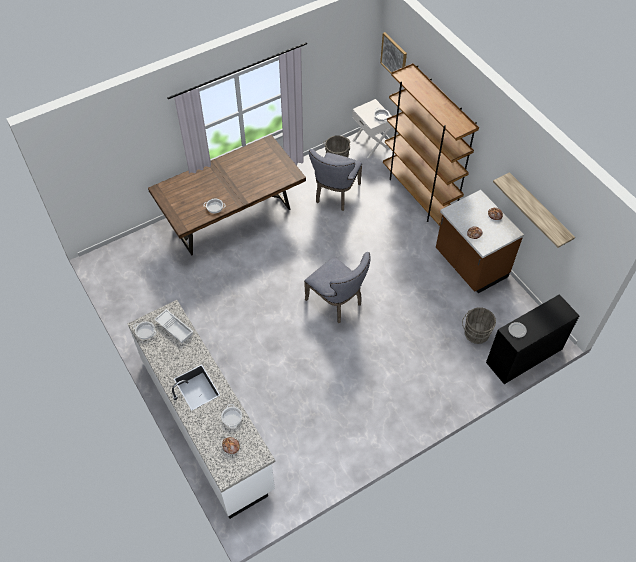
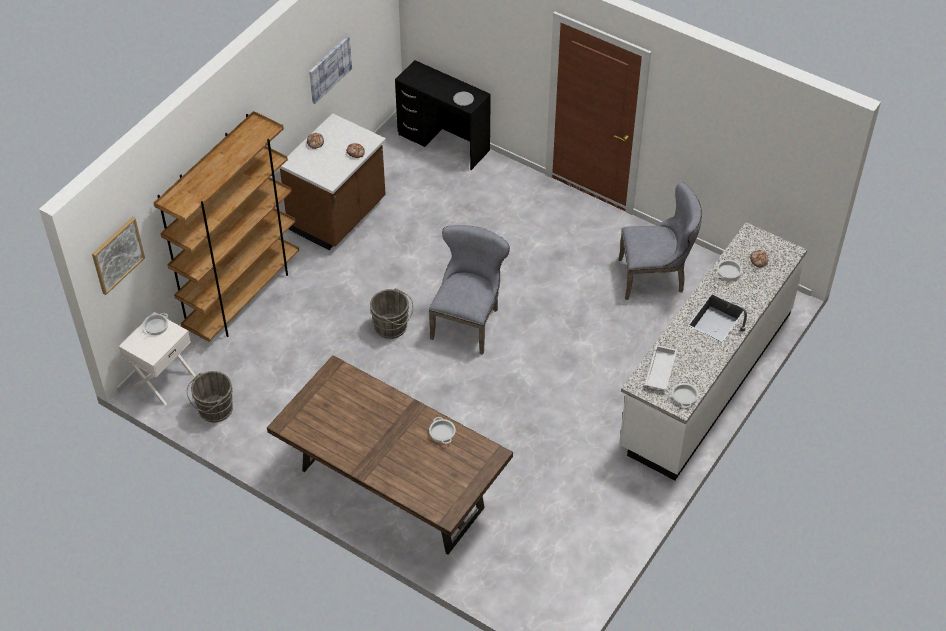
camera: 115 degrees left, 5 degrees down
grey chair [309,149,362,211] -> grey chair moved to [619,182,702,300]
grey bucket [462,307,496,344] -> grey bucket moved to [370,288,413,339]
shelf [493,172,575,248] -> picture [309,36,352,104]

